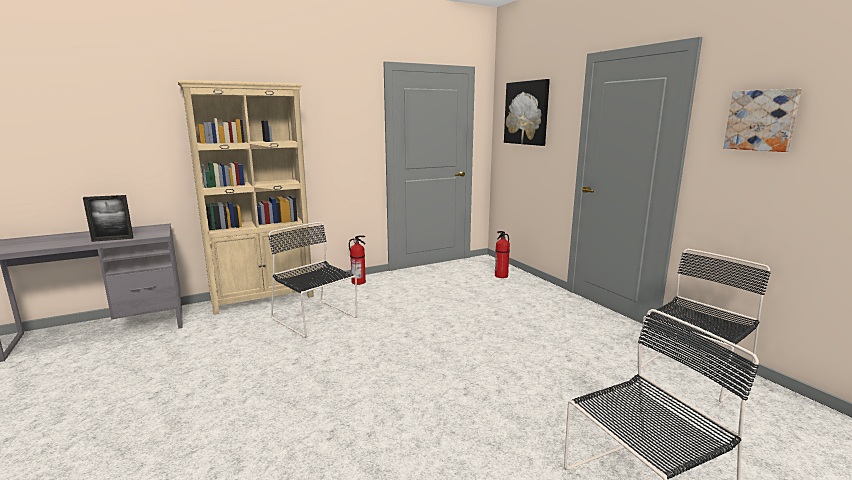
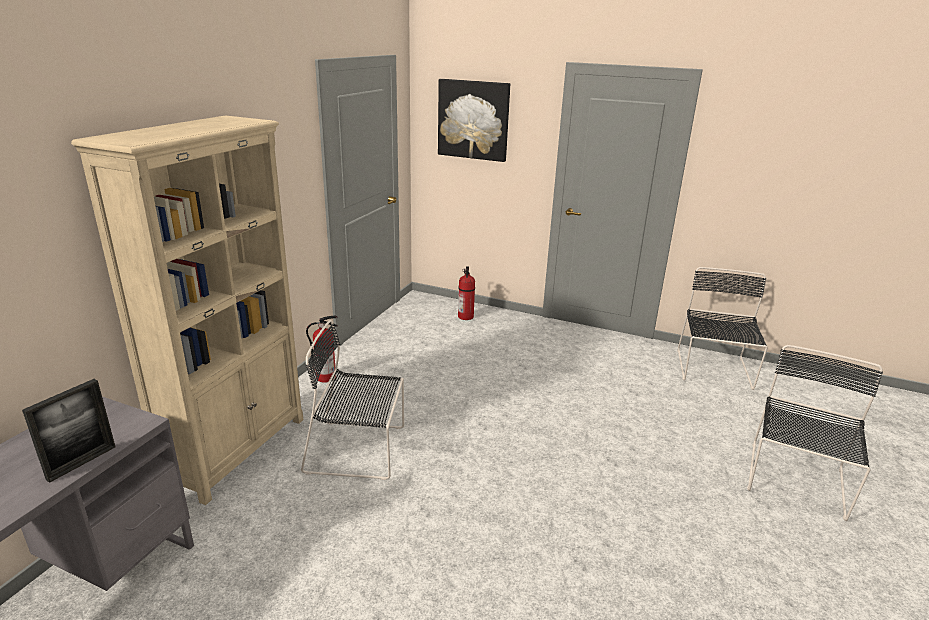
camera: 40 degrees left, 10 degrees up
picture [723,88,802,152] -> none

